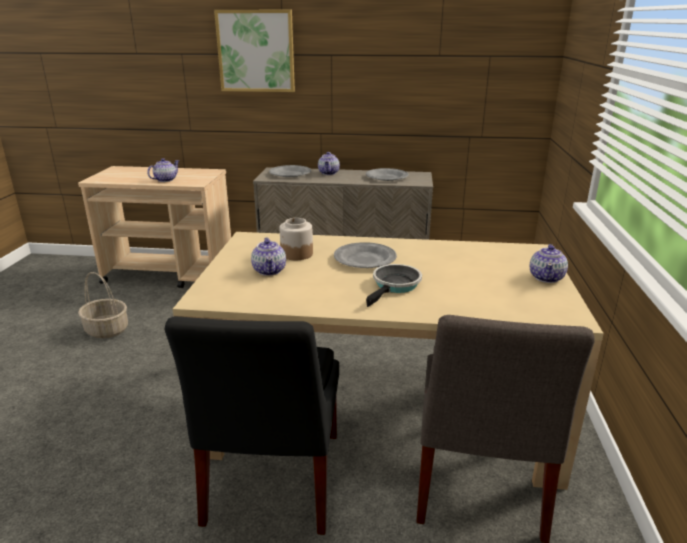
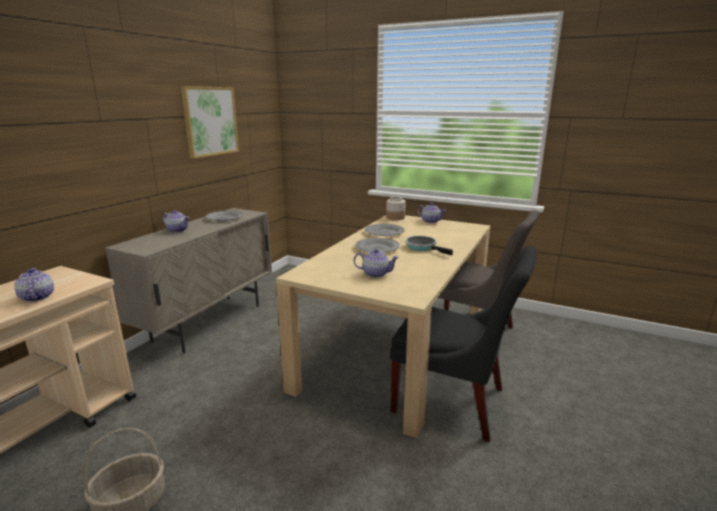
camera: 70 degrees left, 5 degrees down
picture [214,10,295,92] -> picture moved to [181,86,239,158]
grey plate [269,165,311,177] -> grey plate moved to [365,224,405,236]
jar [280,218,313,260] -> jar moved to [386,197,406,220]

